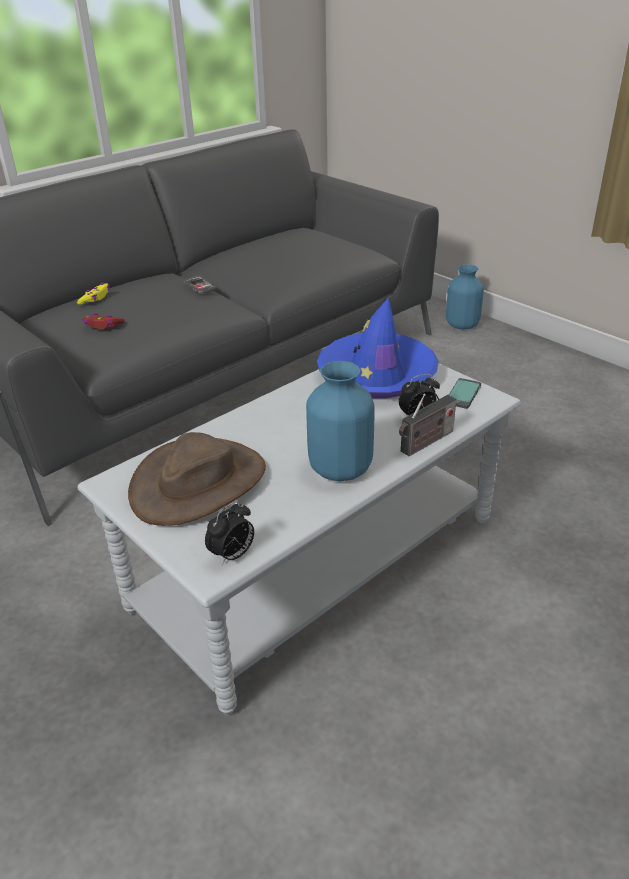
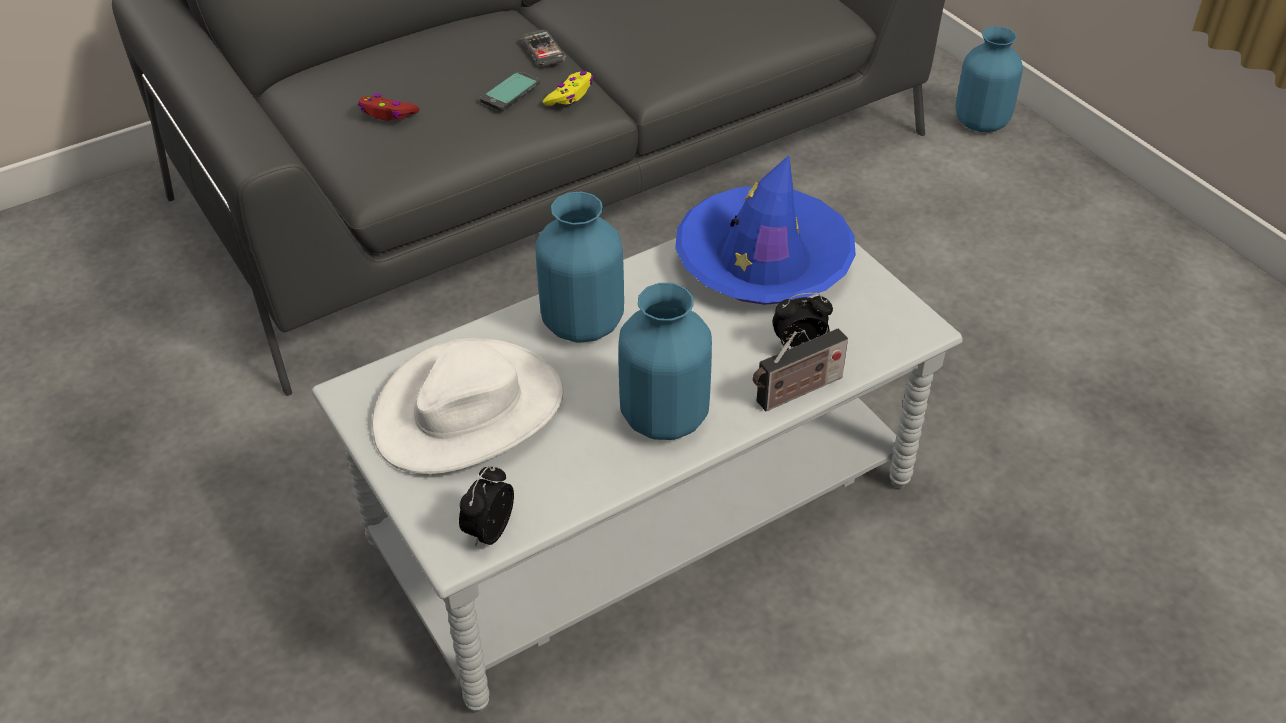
camera: 10 degrees right, 10 degrees up
yellow game controller [77,282,110,305] -> yellow game controller moved to [543,71,593,106]
brown hat [128,432,266,526] -> white hat [372,338,563,474]
alarm clock [205,501,254,565] -> alarm clock turned 150 degrees clockwise [459,466,514,547]
phone [449,378,481,409] -> phone moved to [480,71,540,111]
none -> blue vase [535,192,624,343]

